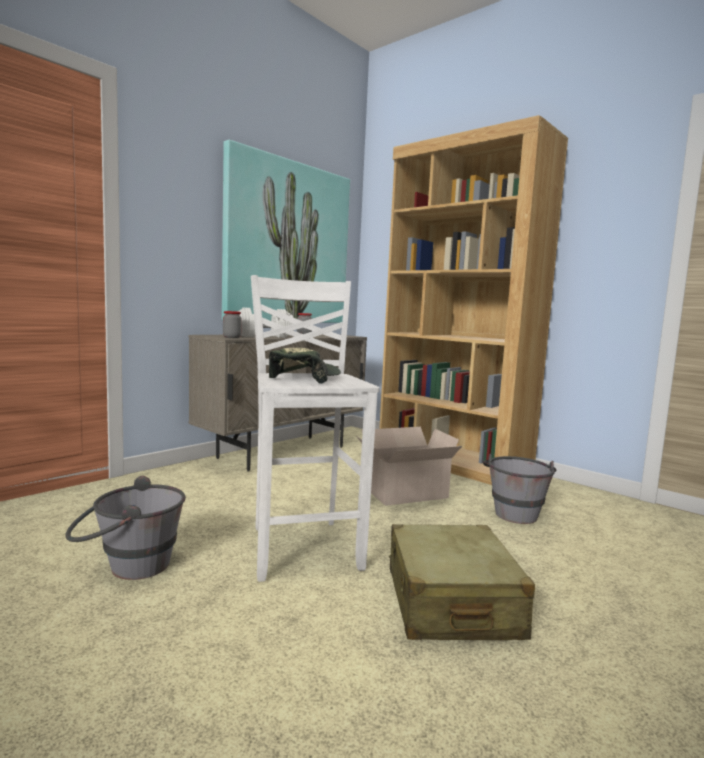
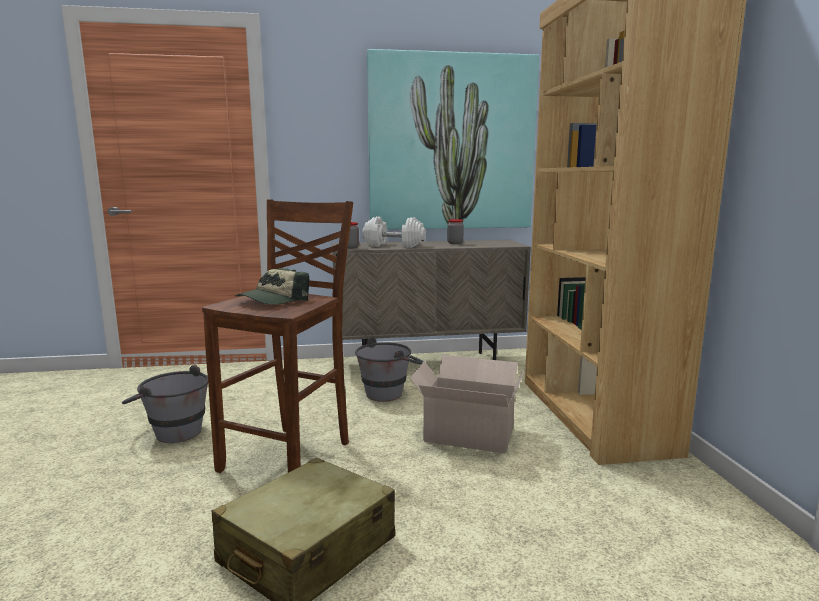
camera: 40 degrees right, 5 degrees up
white stool [251,275,380,582] -> brown stool [202,199,353,473]
cap [269,348,341,384] -> cap turned 150 degrees clockwise [236,268,309,305]
grey bucket [483,454,556,524] -> grey bucket moved to [355,338,424,402]

